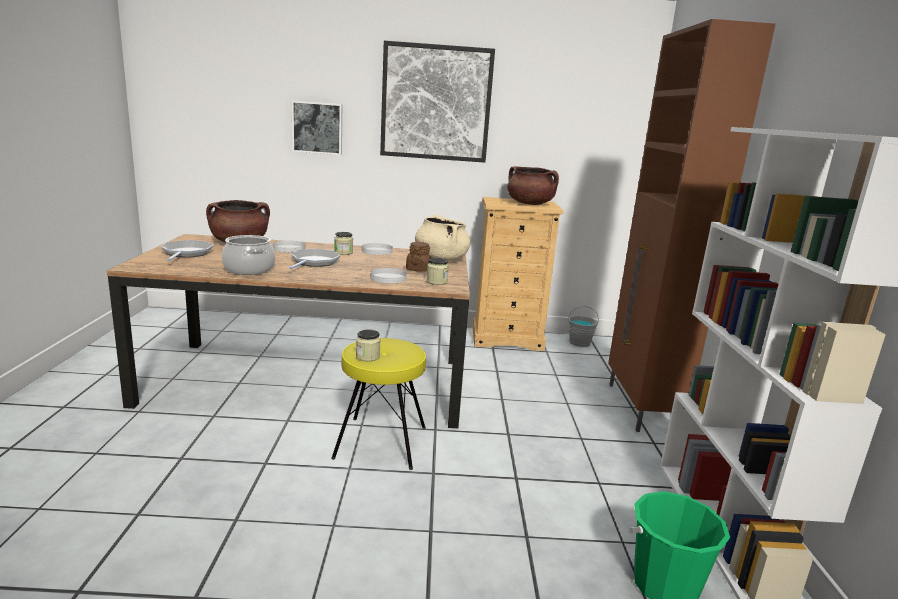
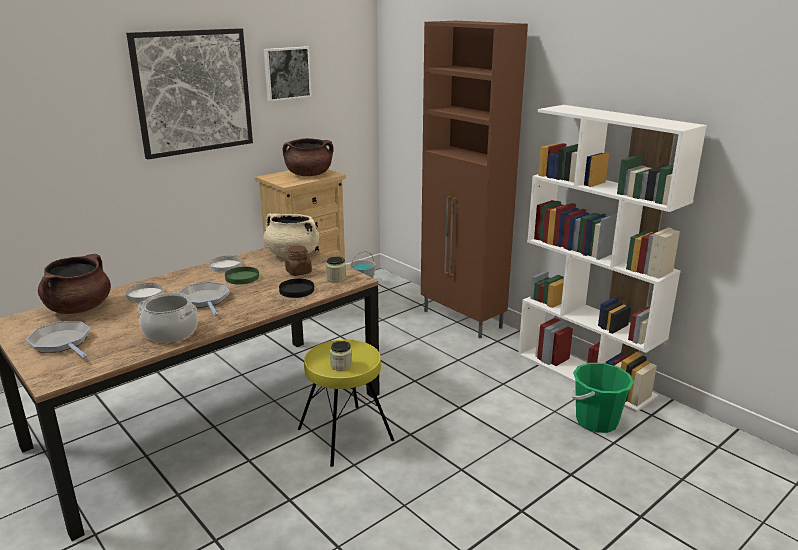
camera: 40 degrees left, 5 degrees up
picture [292,101,342,155] -> picture moved to [264,47,312,101]
jar [334,232,353,255] -> none
white plate [370,268,407,283] -> black plate [279,279,314,298]
none -> green plate [225,267,259,284]

